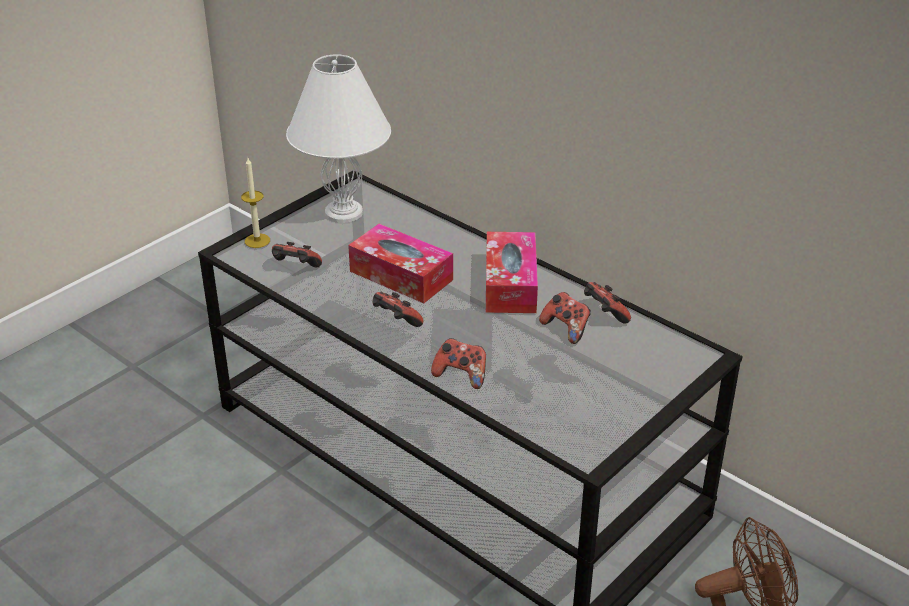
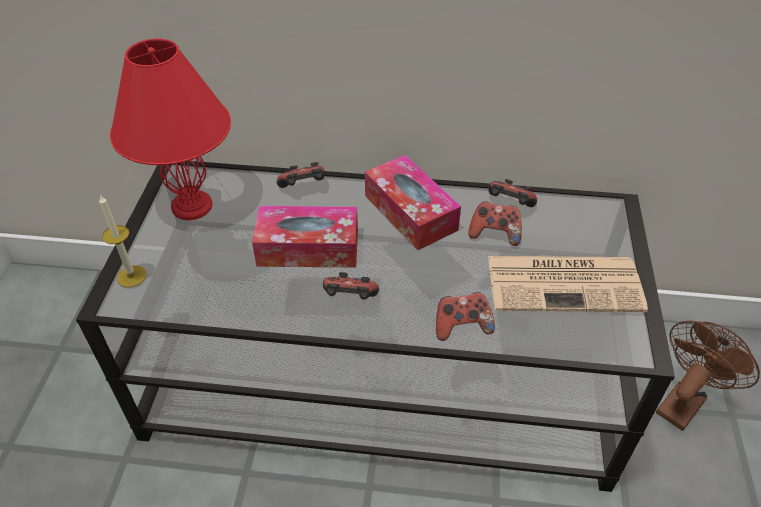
camera: 35 degrees left, 10 degrees up
game controller [272,242,322,267] -> game controller moved to [277,162,325,188]
white table lamp [286,54,391,223] -> red table lamp [110,38,231,220]
none -> newspaper [488,256,648,312]

